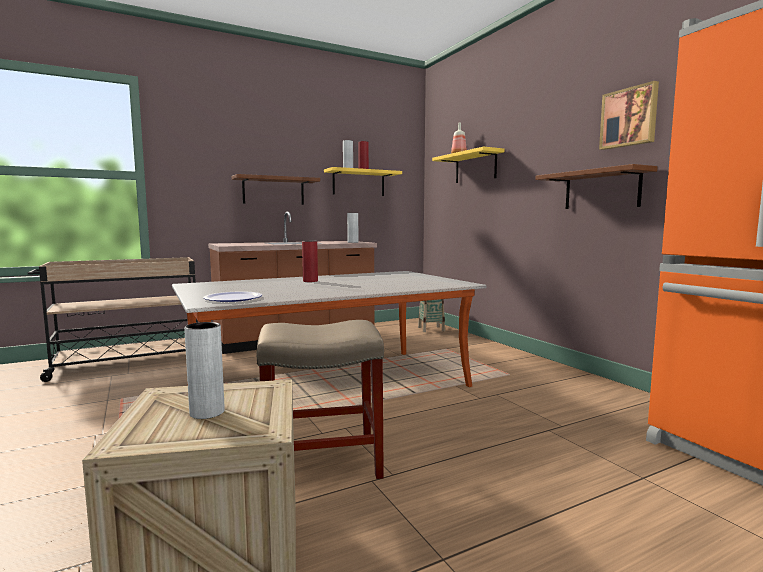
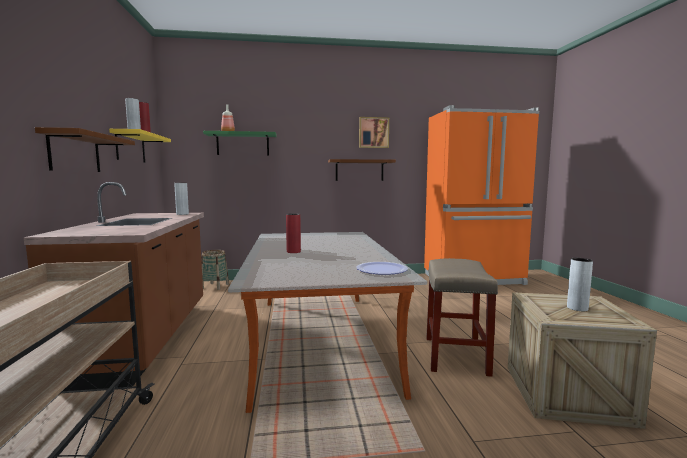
camera: 70 degrees left, 0 degrees up
yellow shelf [432,147,504,183] -> green shelf [203,131,277,156]

